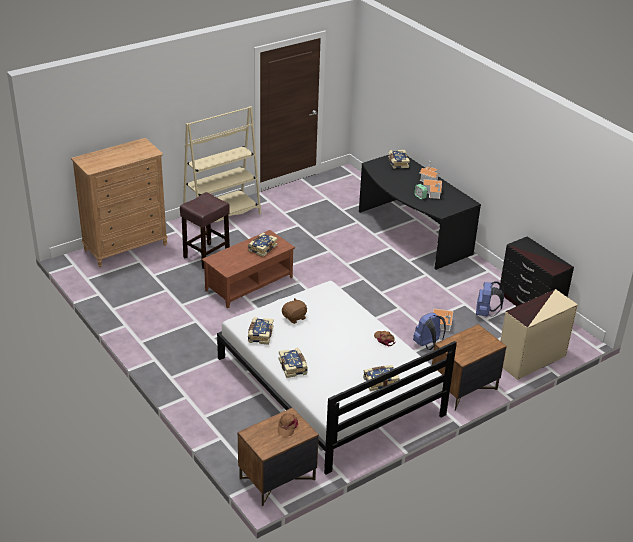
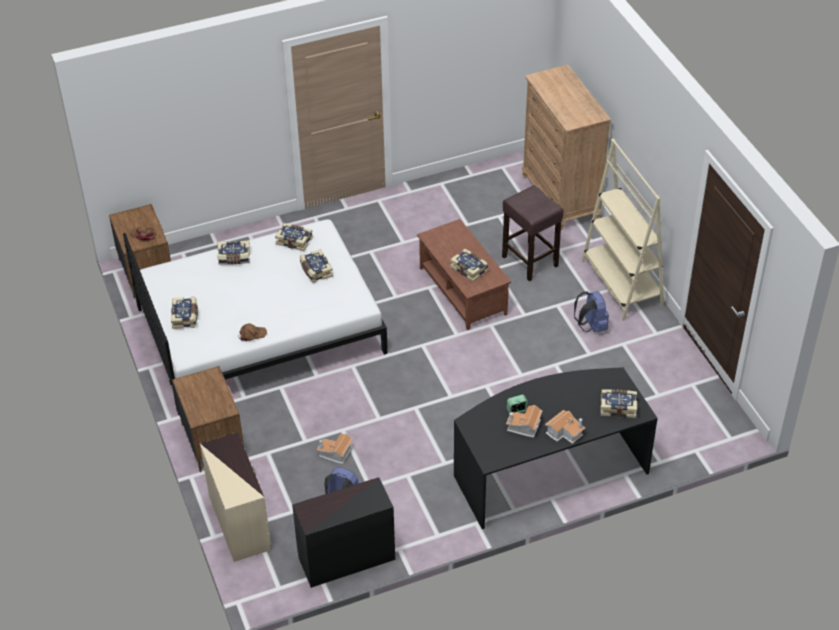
camera: 105 degrees right, 10 degrees up
brown plush toy [282,298,307,324] -> book [300,249,333,283]
blue backpack [413,313,446,350] -> blue backpack moved to [574,291,609,332]

